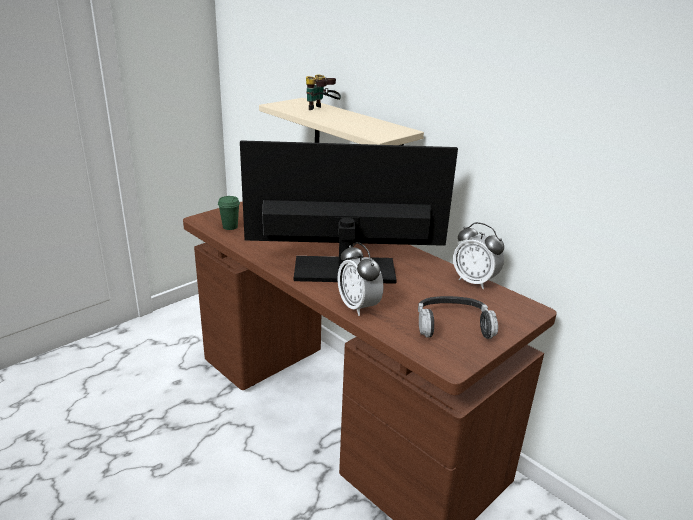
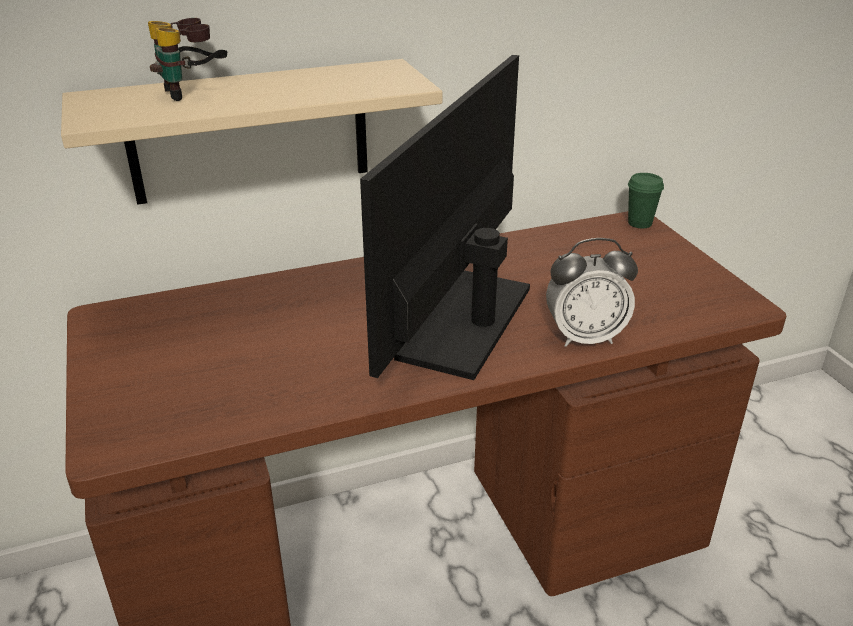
camera: 65 degrees left, 5 degrees up
green cup [218,196,240,230] -> green cup moved to [628,173,664,228]
headphones [418,296,498,339] -> none
alarm clock [453,222,504,289] -> none

